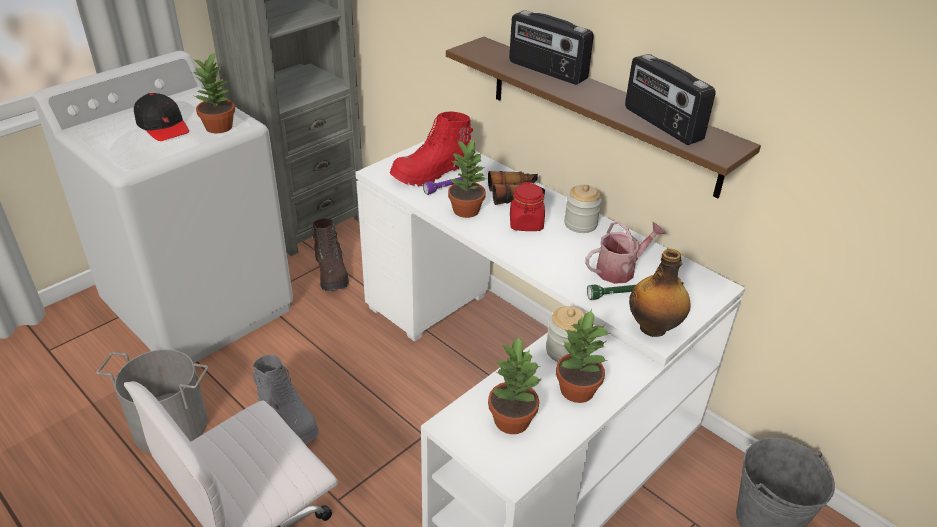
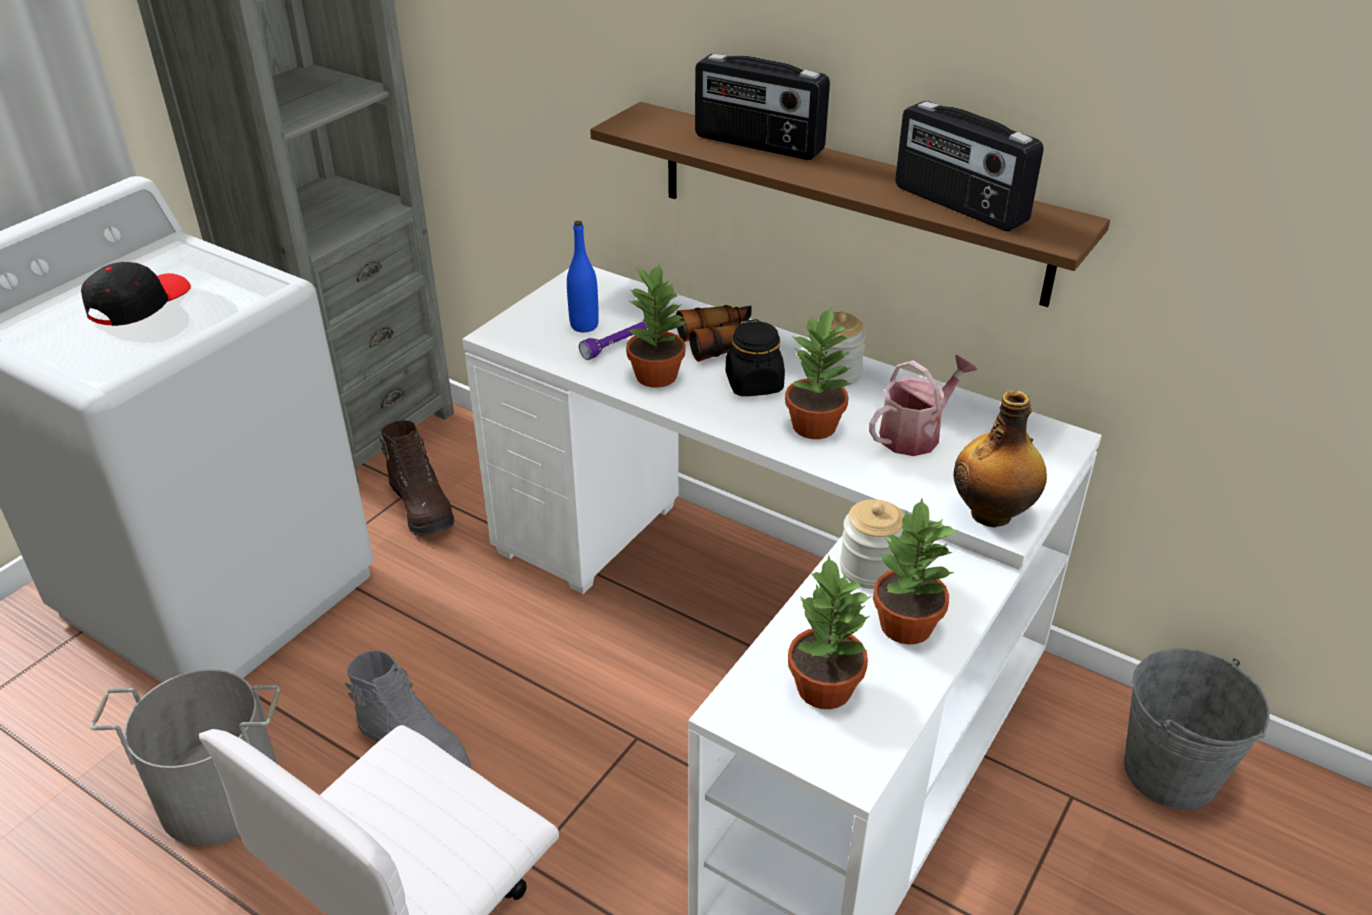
camera: 10 degrees left, 0 degrees up
black cap [134,93,189,141] -> black cap turned 105 degrees counterclockwise [81,262,191,326]
potted plant [192,51,235,133] -> potted plant moved to [785,307,852,439]
red boot [390,111,473,186] -> blue bottle [567,221,599,332]
red jar [510,182,545,231] -> black jar [726,319,785,396]
green flashlight [587,285,636,300] -> none

